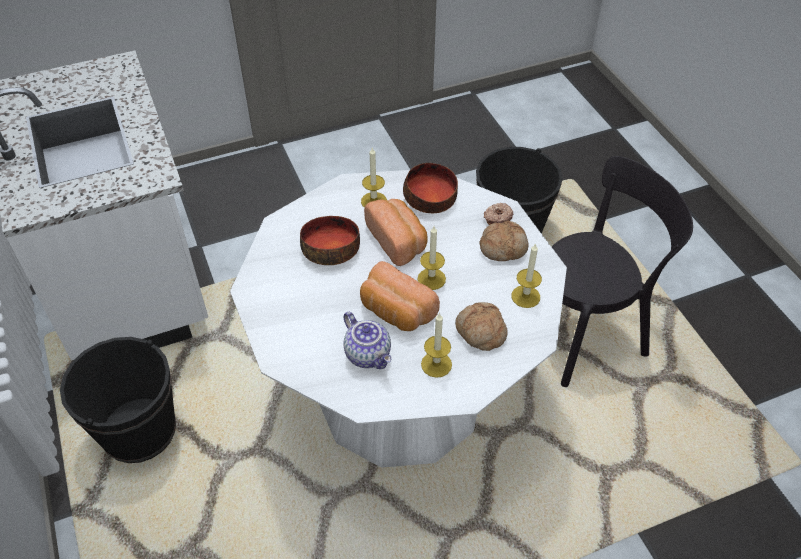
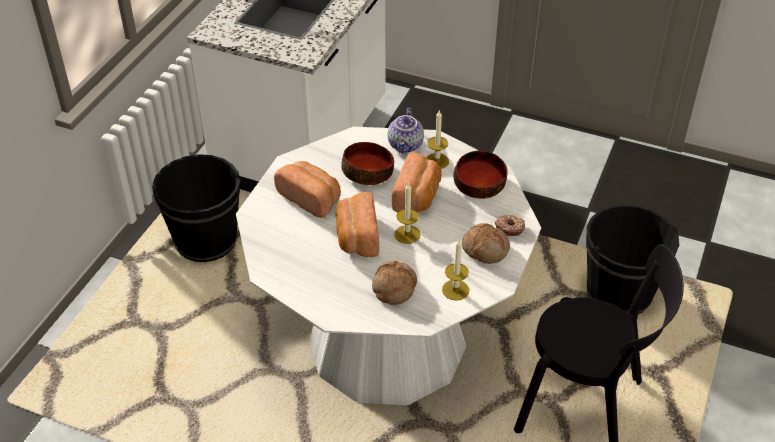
camera: 45 degrees right, 5 degrees down
teapot [344,312,391,369] -> teapot moved to [388,108,424,154]
candle [421,313,452,378] -> none
none -> bread [274,161,341,218]

